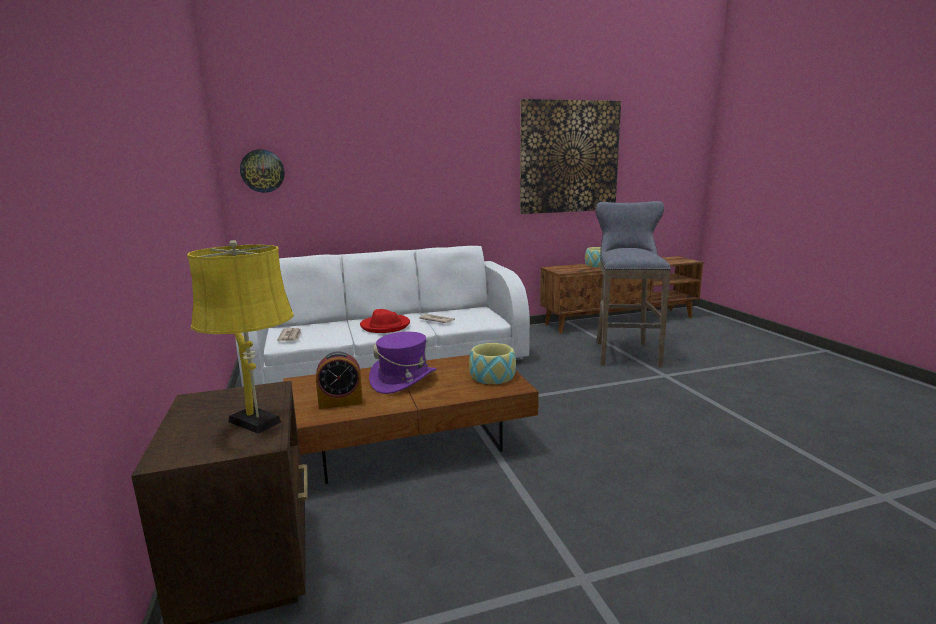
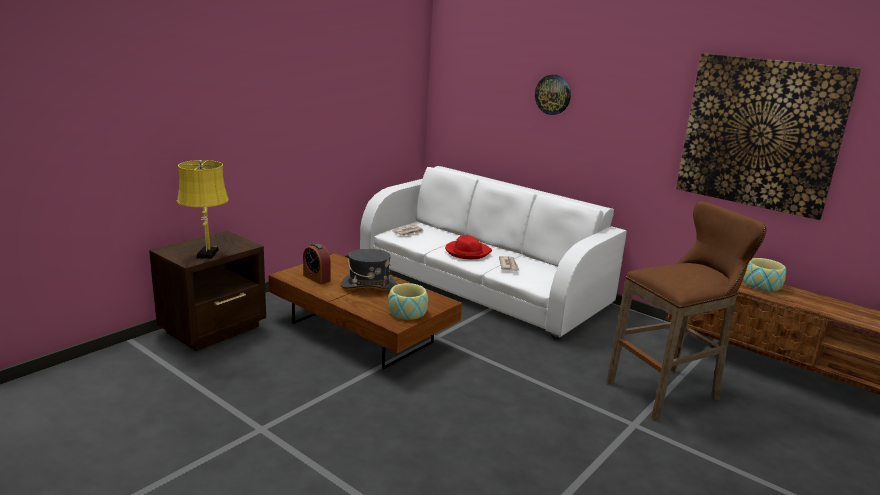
camera: 55 degrees right, 5 degrees up
wall clock [240,150,285,193] -> wall clock moved to [535,75,571,115]
purple hat [369,332,436,394] -> grey hat [340,249,397,289]
grey stool [596,201,671,368] -> brown stool [607,201,767,420]

